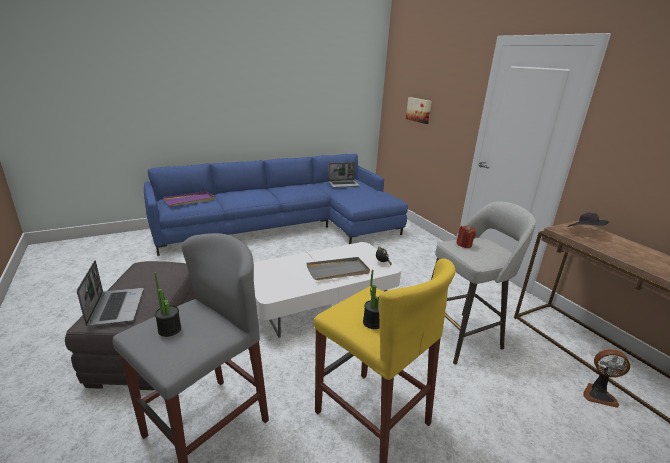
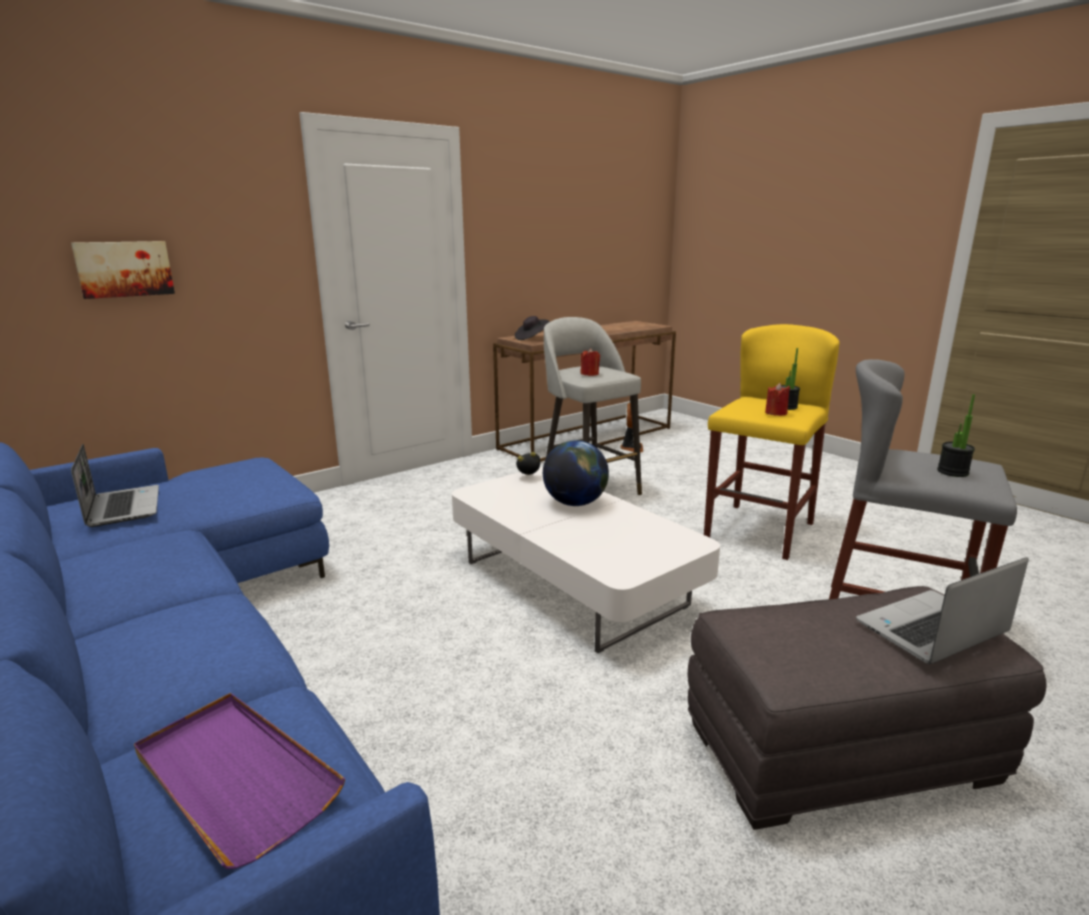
camera: 100 degrees left, 5 degrees down
grey tray [307,257,370,280] -> globe [543,440,609,506]
none -> red candle [765,383,790,416]

